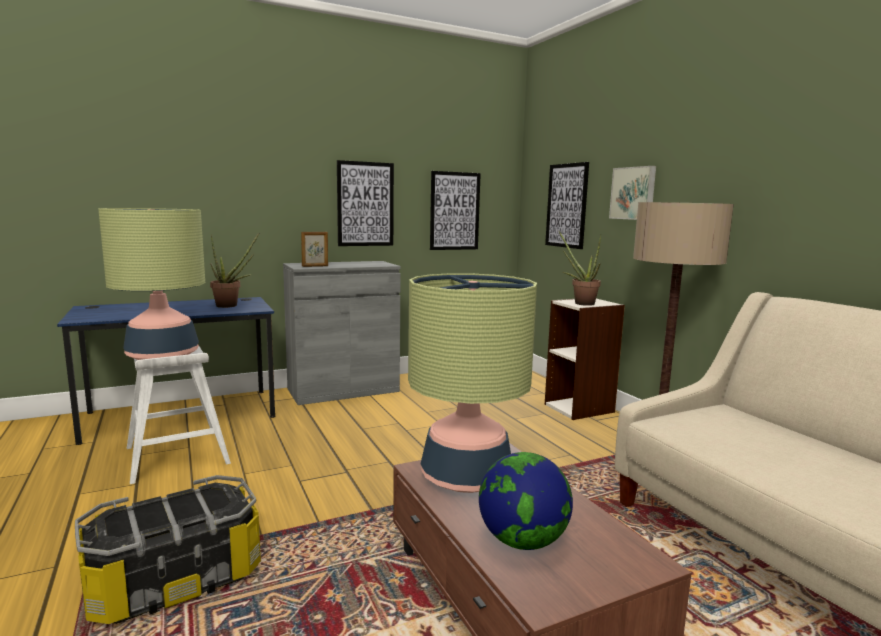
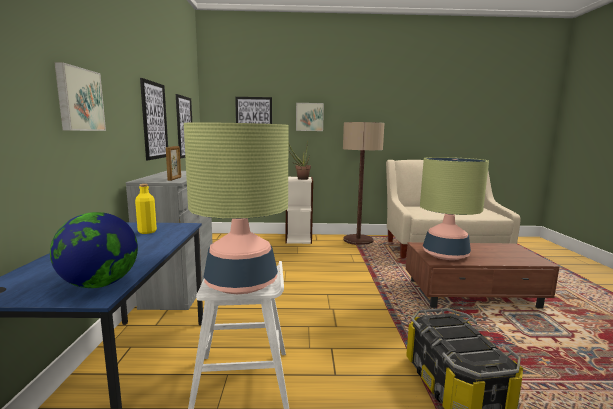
camera: 65 degrees left, 0 degrees up
potted plant [210,234,259,308] -> yellow bottle [135,184,157,234]
globe [479,452,573,550] -> globe moved to [50,212,138,288]
none -> picture [54,62,106,131]

